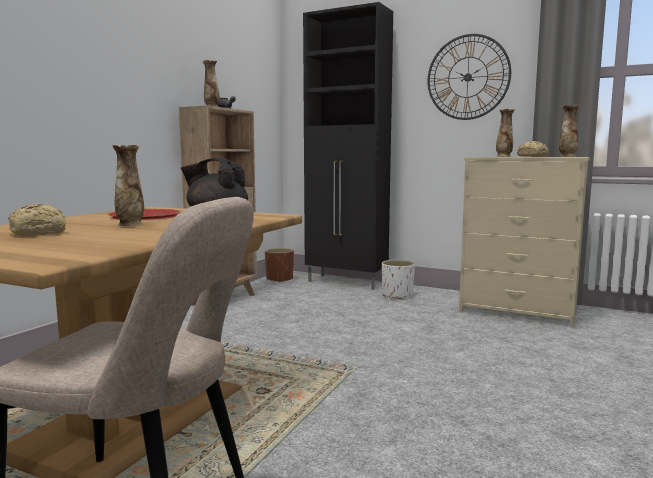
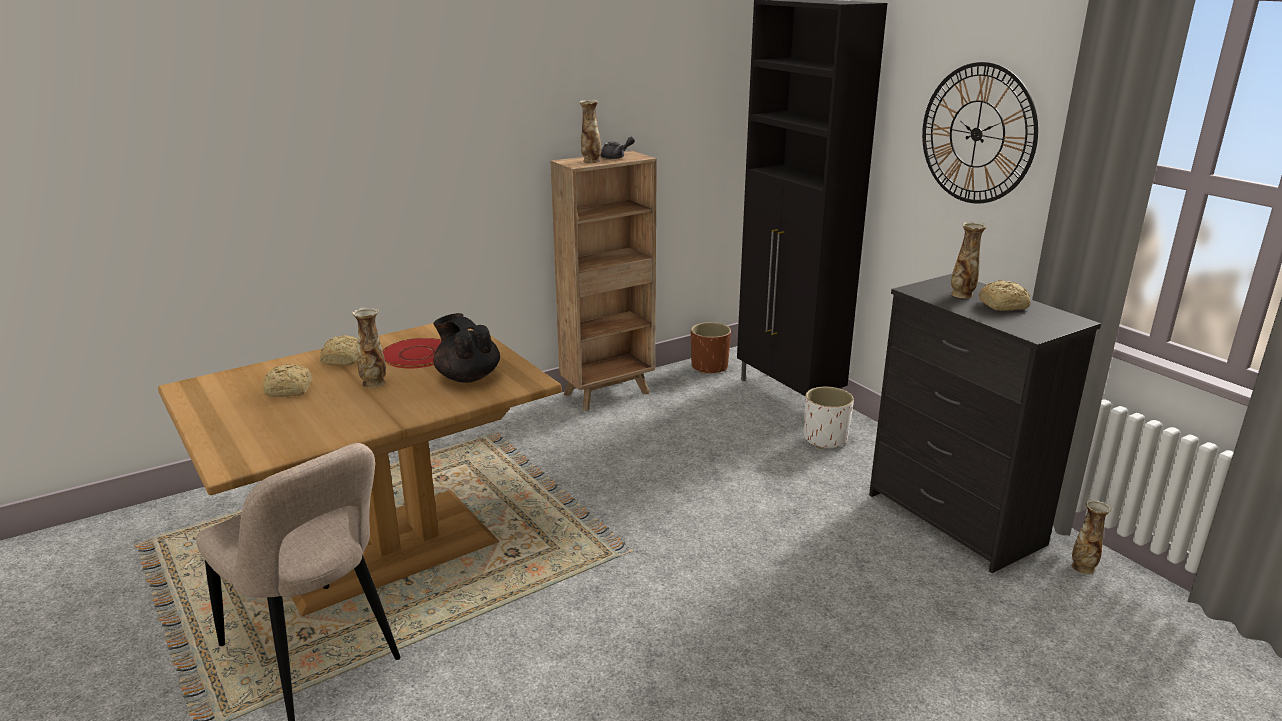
camera: 30 degrees right, 15 degrees up
beige dresser [459,157,590,328] -> black dresser [869,274,1101,573]
vase [559,105,580,157] -> vase moved to [1071,499,1112,574]
none -> bread [320,335,358,366]

